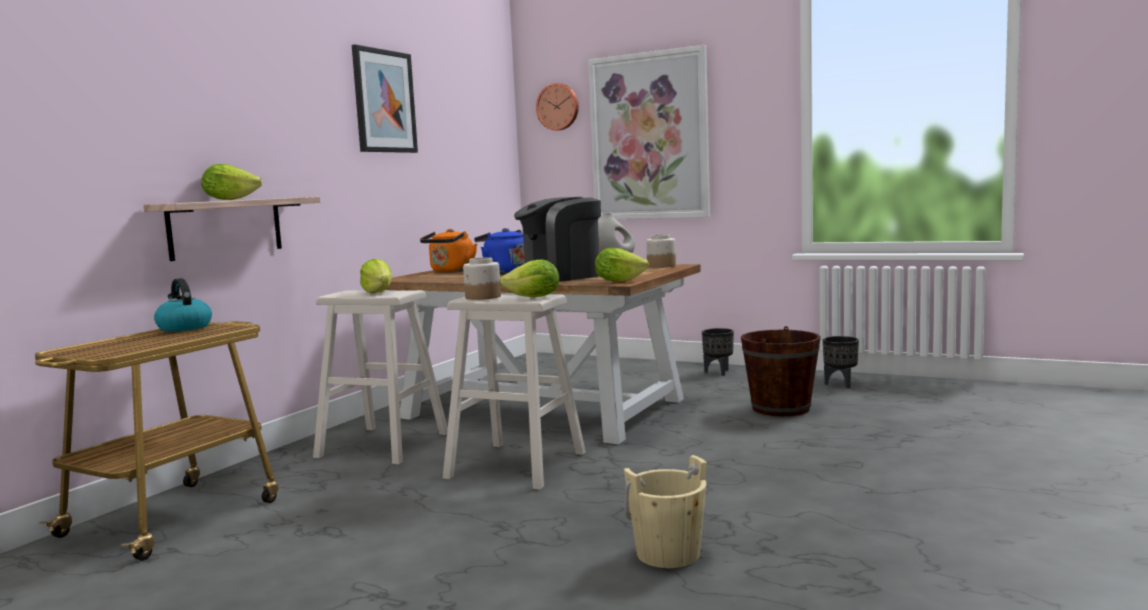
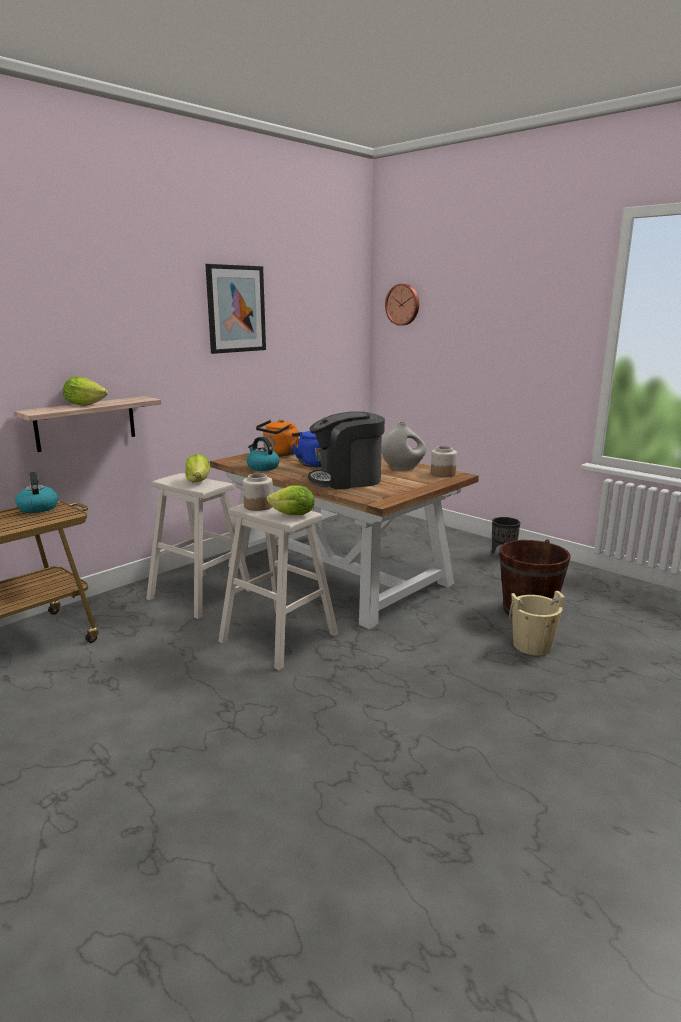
camera: 15 degrees right, 10 degrees up
picture [588,45,710,220] -> none
lettuce [595,248,649,282] -> none
beige bucket [624,455,707,568] -> beige bucket moved to [509,591,565,655]
black planter [823,336,859,388] -> none
none -> kettle [247,437,280,471]

